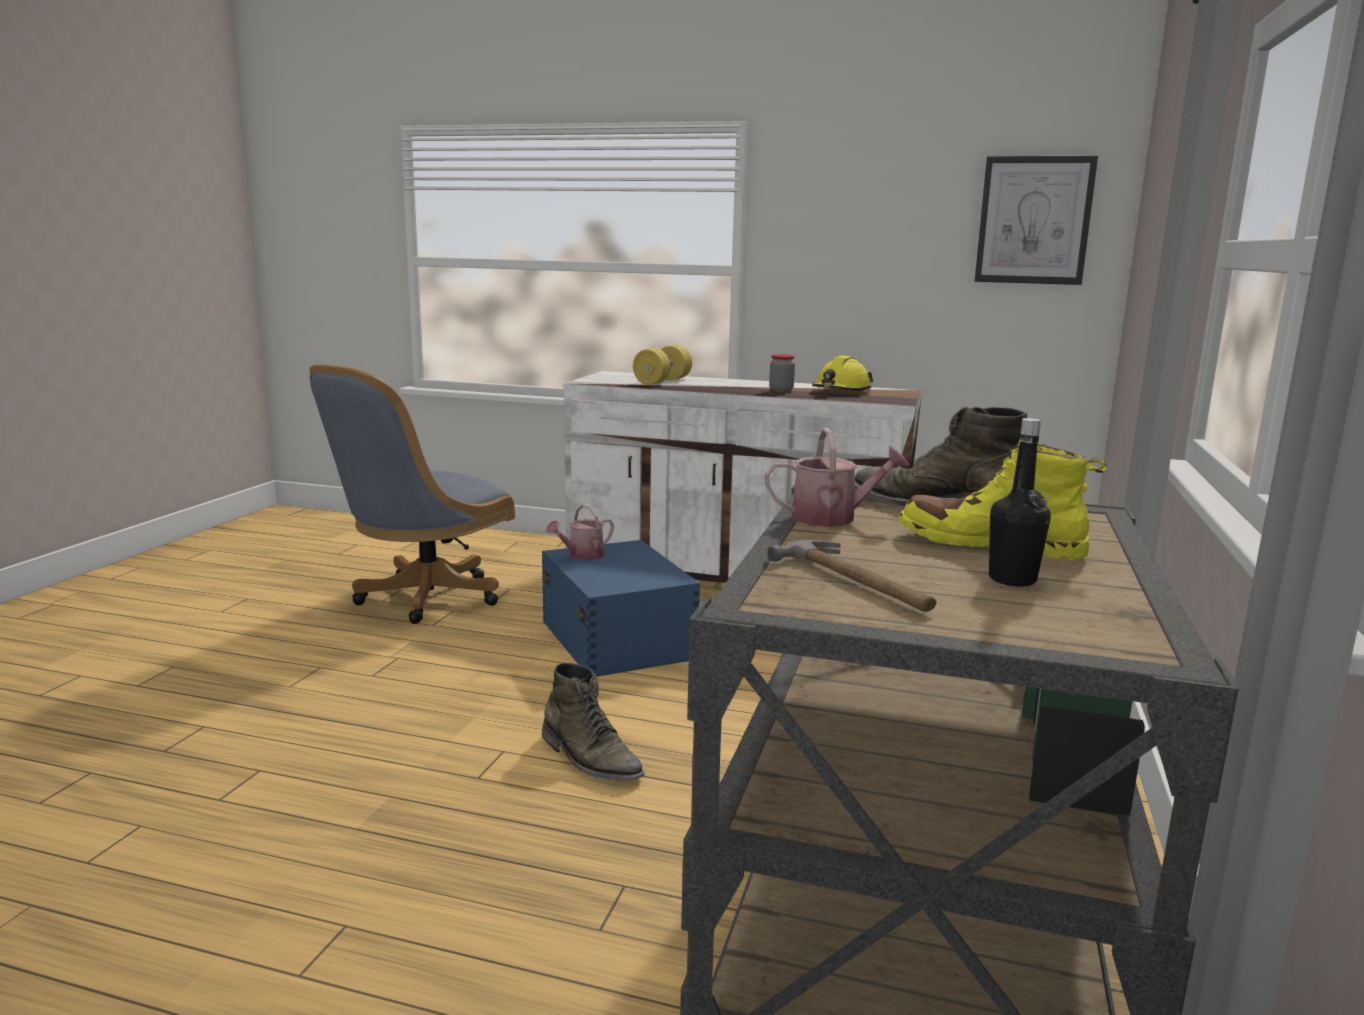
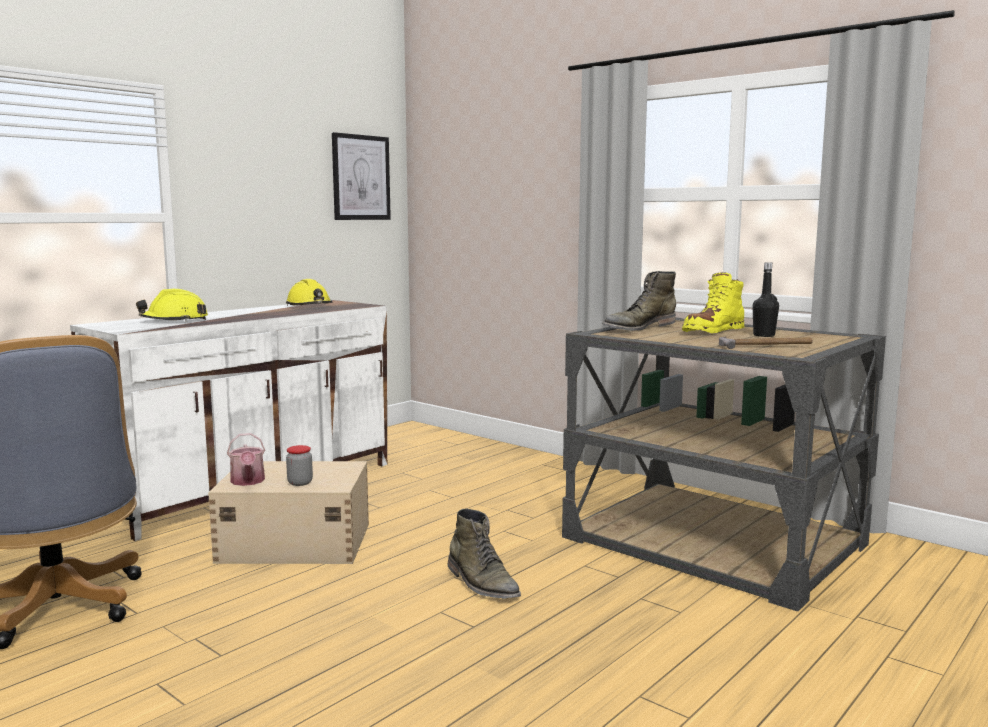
camera: 65 degrees left, 5 degrees down
blue storage box [542,540,700,677] -> beige storage box [208,461,369,564]
green boot [542,663,645,781] -> green boot turned 75 degrees clockwise [447,508,521,599]
yellow dumbbell [633,345,692,385] -> yellow hard hat [136,289,208,321]
watering can [765,428,909,527] -> none
jar [769,354,795,392] -> jar moved to [286,445,313,486]

